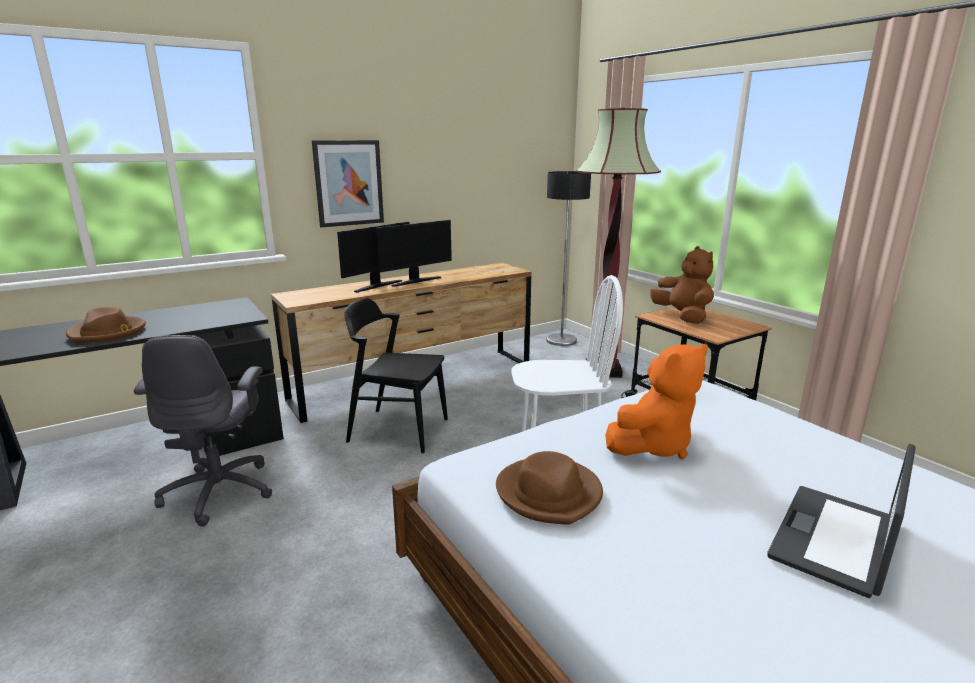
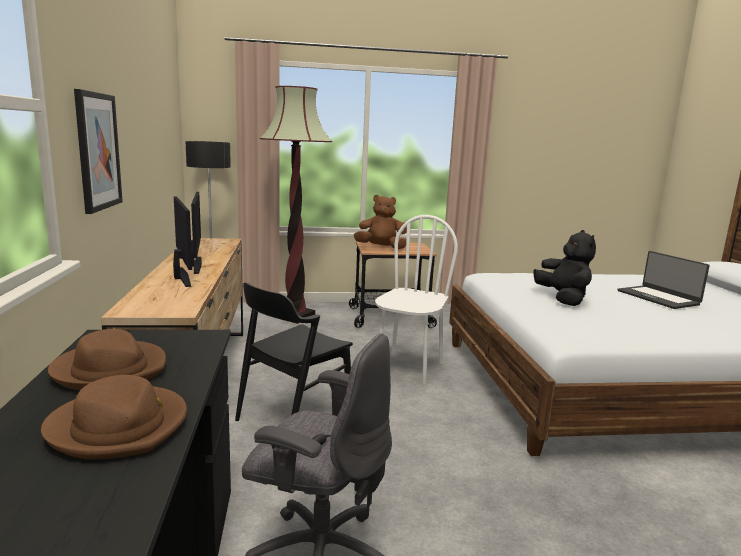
camera: 65 degrees left, 5 degrees down
brown hat [496,451,603,525] -> brown hat moved to [48,329,166,391]
orange plush toy [605,344,708,459] -> black plush toy [533,230,596,306]

